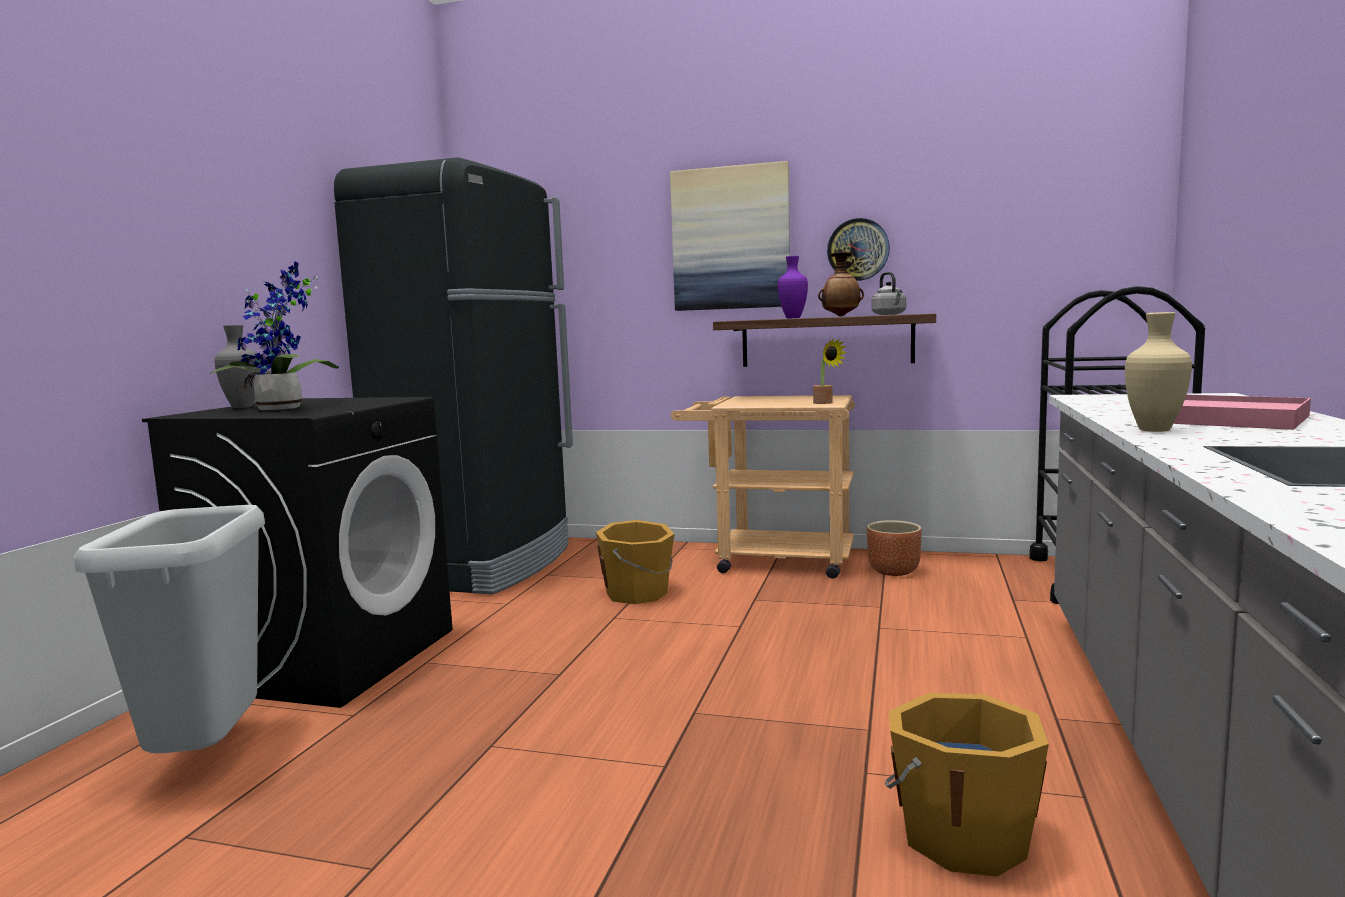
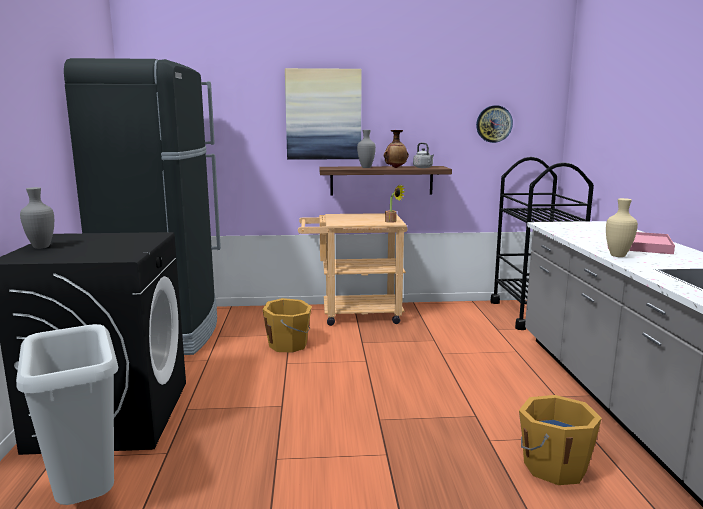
camera: 20 degrees left, 5 degrees up
potted plant [210,261,339,410] -> none
purple vase [778,256,808,318] -> grey vase [357,130,376,168]
wall clock [827,218,890,281] -> wall clock moved to [476,105,513,143]
brown planter [867,520,922,576] -> none

